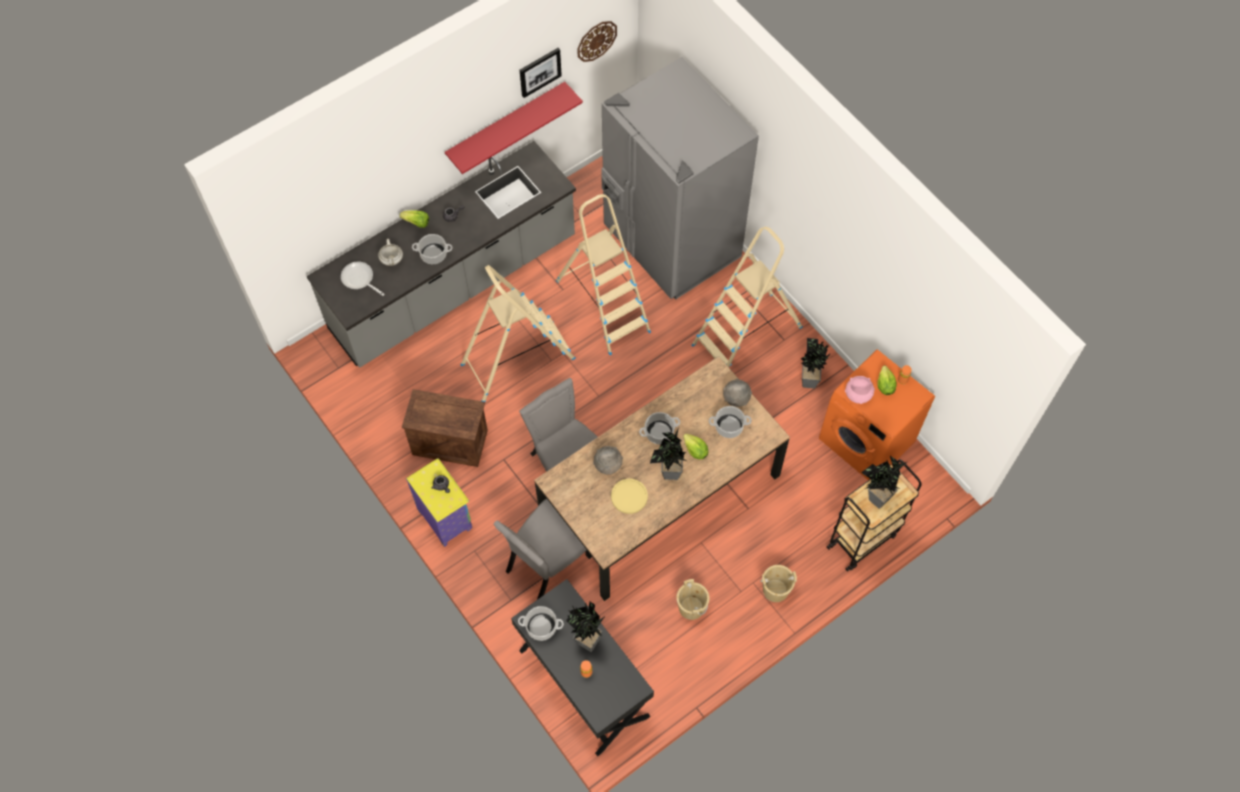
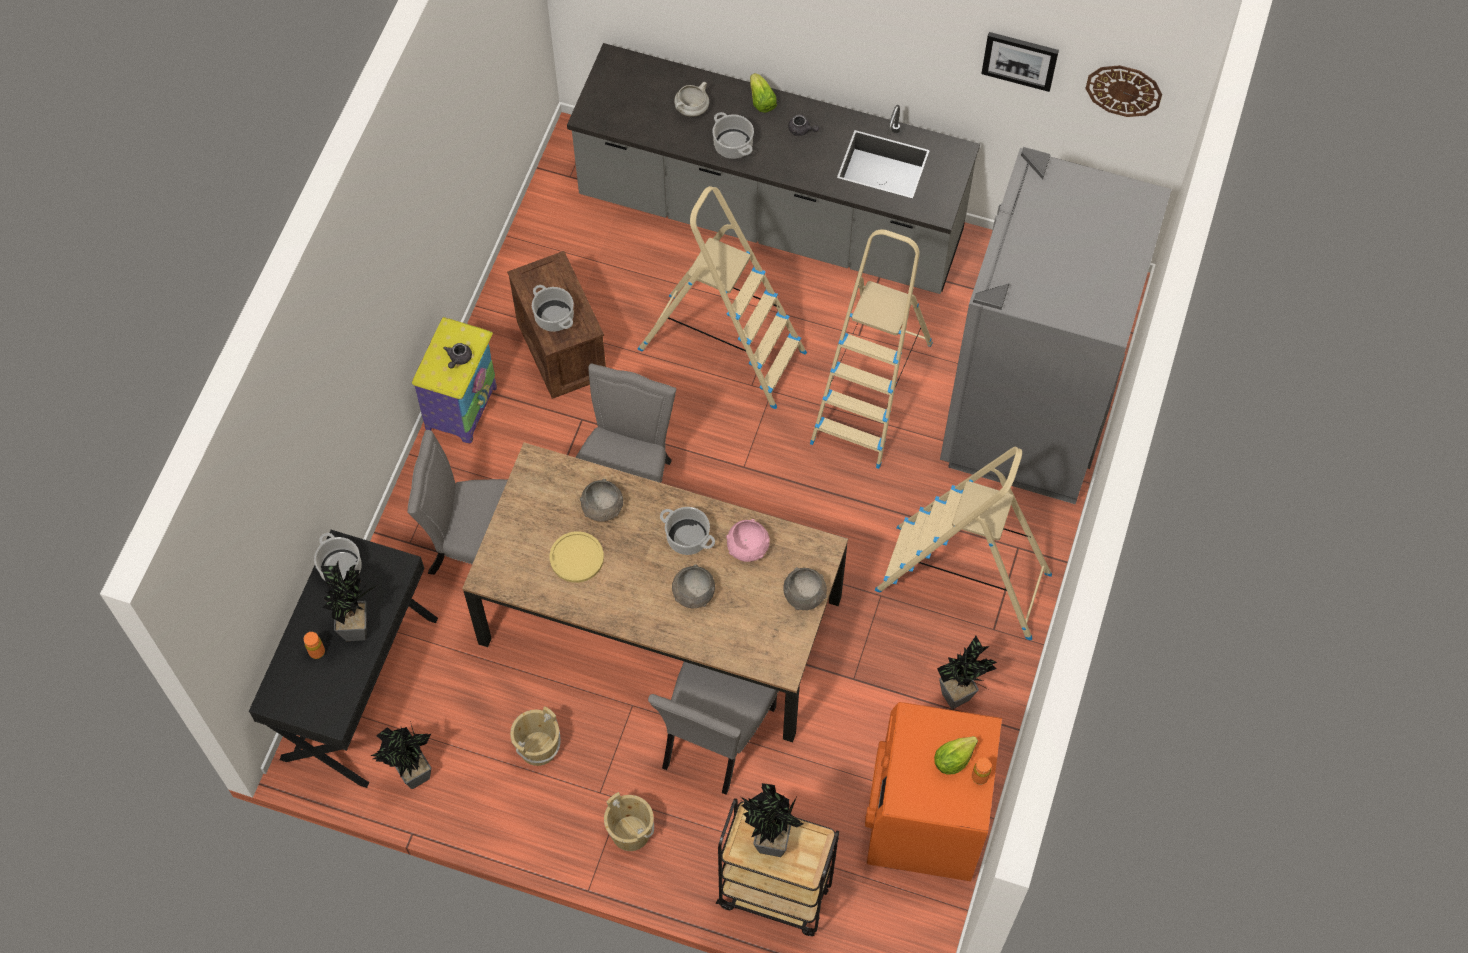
camera: 55 degrees right, 0 degrees up
frying pan [341,262,385,296] -> none
red shelf [445,82,583,174] -> none
potted plant [650,427,687,480] -> potted plant moved to [370,721,432,789]
lettuce [683,433,708,459] -> grey bowl [672,564,715,609]
cooking pot [709,406,752,438] -> cooking pot moved to [532,285,574,332]
pink bowl [845,376,875,404] -> pink bowl moved to [726,519,770,562]
none -> grey chair [648,662,779,795]

